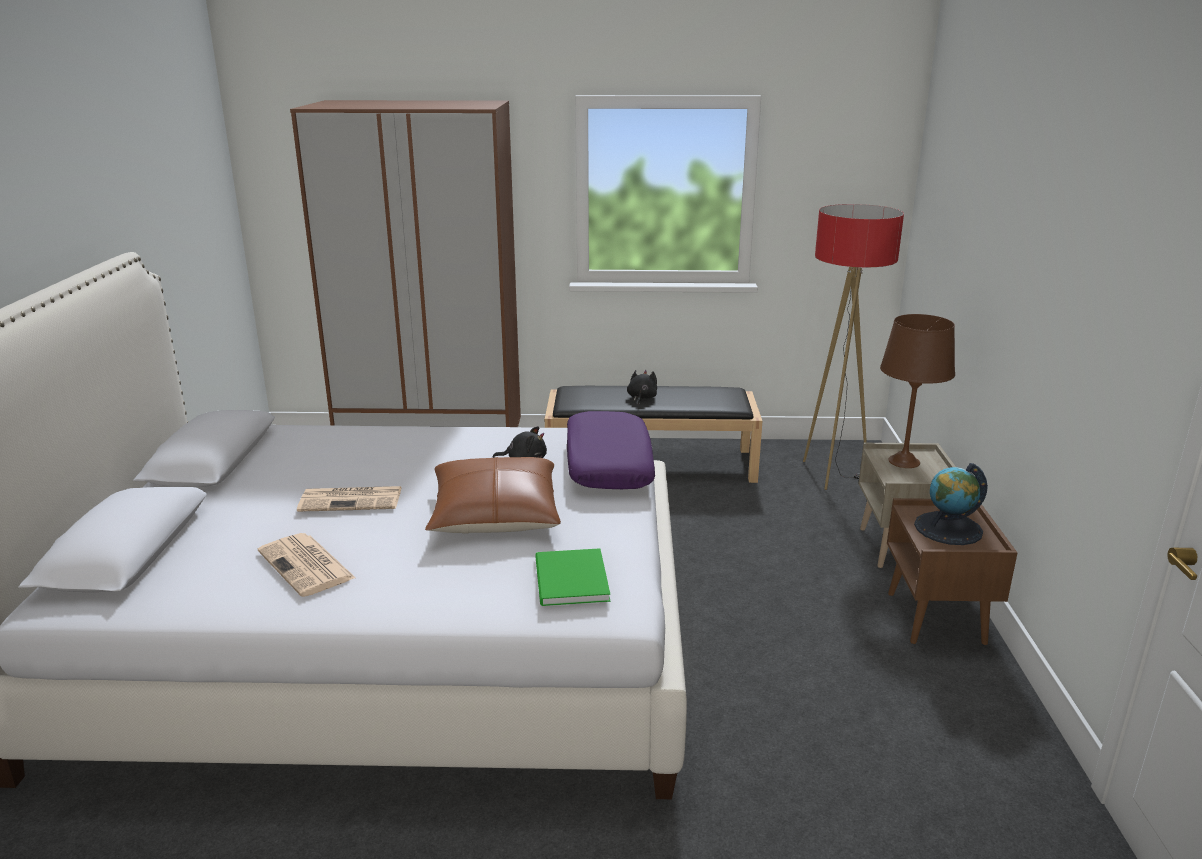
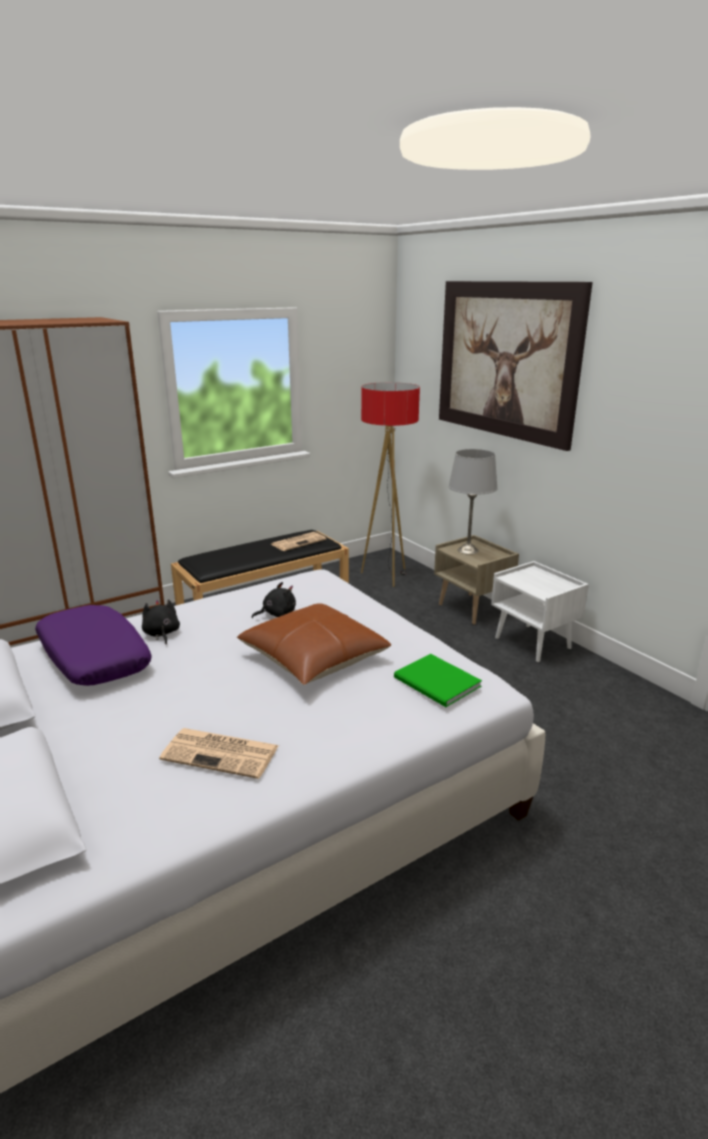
camera: 35 degrees left, 0 degrees up
newspaper [297,486,402,512] -> newspaper moved to [271,532,326,551]
purple pillow [567,411,655,489] -> purple pillow moved to [35,605,152,686]
black plush toy [627,370,657,405] -> black plush toy moved to [142,599,180,645]
brown table lamp [880,314,955,468] -> grey table lamp [448,449,498,555]
brown nightstand [887,498,1018,645] -> white nightstand [491,561,589,662]
globe [914,463,988,545] -> none
none -> picture [439,281,593,451]

